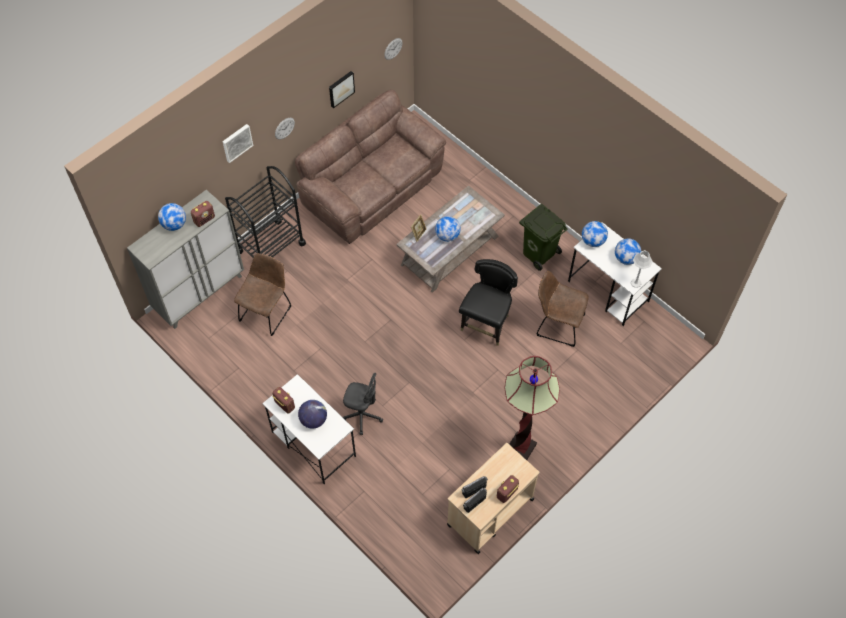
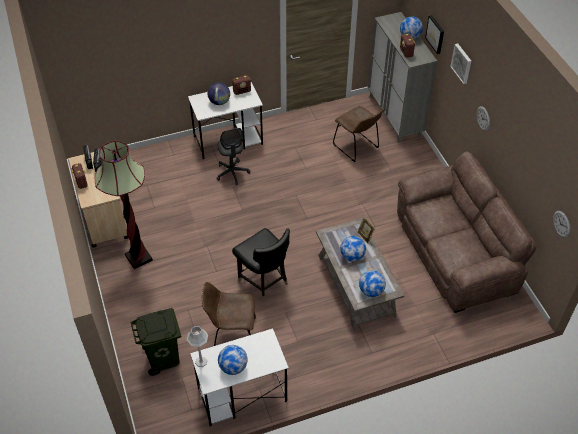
camera: 115 degrees right, 10 degrees down
black cart [225,166,306,258] -> none
picture [329,71,355,108] -> picture moved to [425,15,444,54]
grey office chair [343,373,383,435] -> grey office chair turned 60 degrees counterclockwise [216,128,250,185]
green trash can [519,204,568,271] -> green trash can moved to [130,308,181,376]
brown chair [536,271,589,347] -> brown chair turned 135 degrees counterclockwise [202,282,256,346]
globe [582,221,608,247] -> globe moved to [359,270,386,297]

